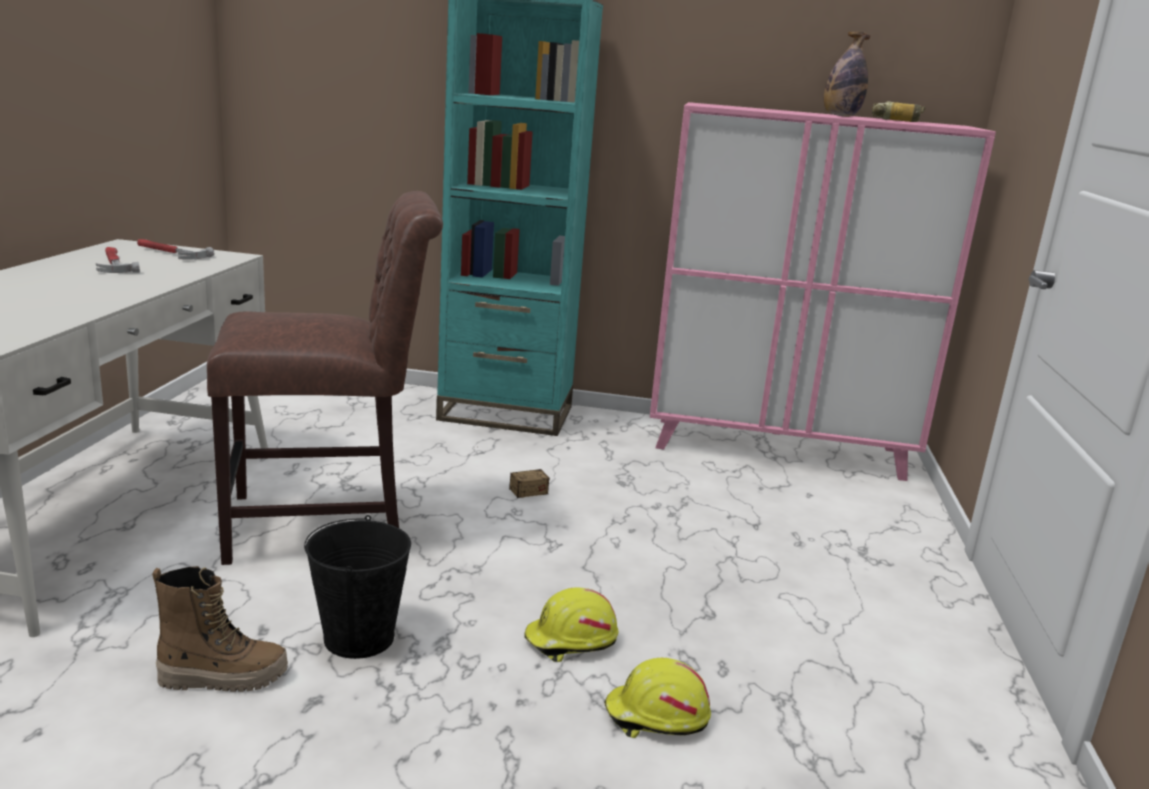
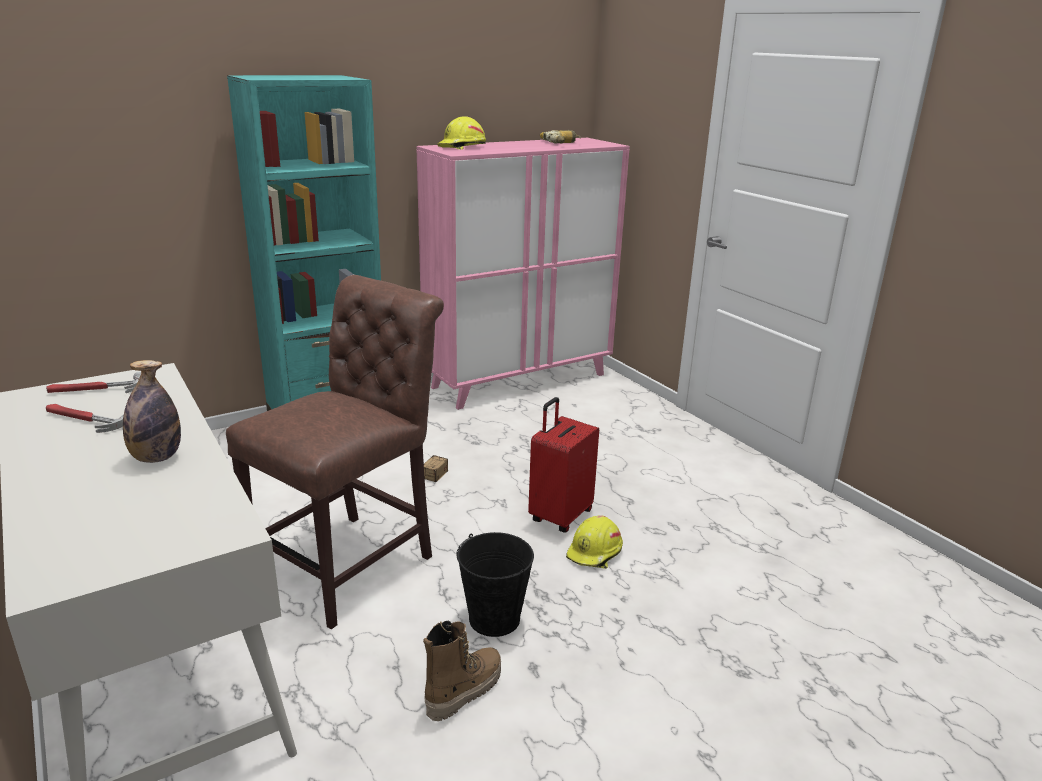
camera: 40 degrees left, 5 degrees up
yellow hard hat [604,658,711,738] -> yellow hard hat moved to [437,116,486,150]
bottle [824,32,870,117] -> bottle moved to [123,360,181,463]
none -> red suitcase [528,397,599,533]

